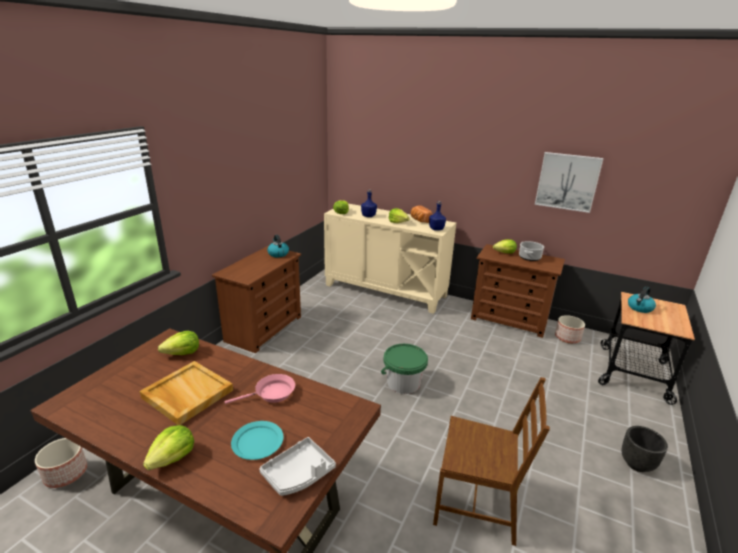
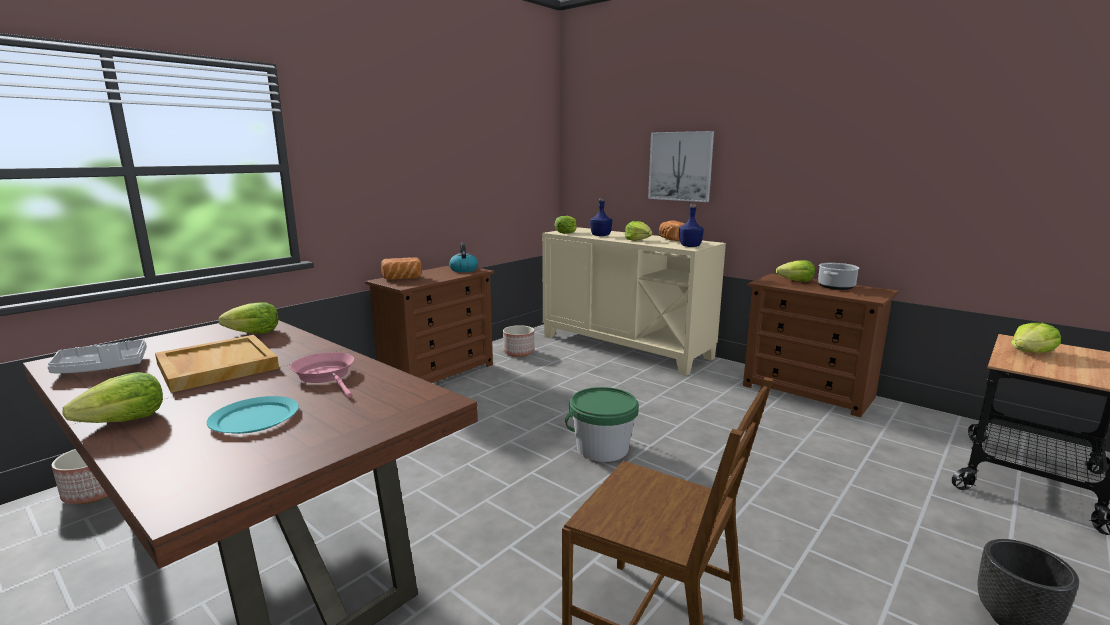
camera: 15 degrees right, 10 degrees down
pink frying pan [224,374,295,404] -> pink frying pan turned 120 degrees counterclockwise [290,352,354,398]
grey tray [259,437,336,496] -> grey tray moved to [47,339,147,373]
picture [535,152,604,213] -> picture moved to [648,131,714,202]
planter [555,315,585,343] -> planter moved to [503,325,534,357]
kettle [628,287,656,313] -> lettuce [1011,323,1061,353]
none -> bread [381,257,422,280]

